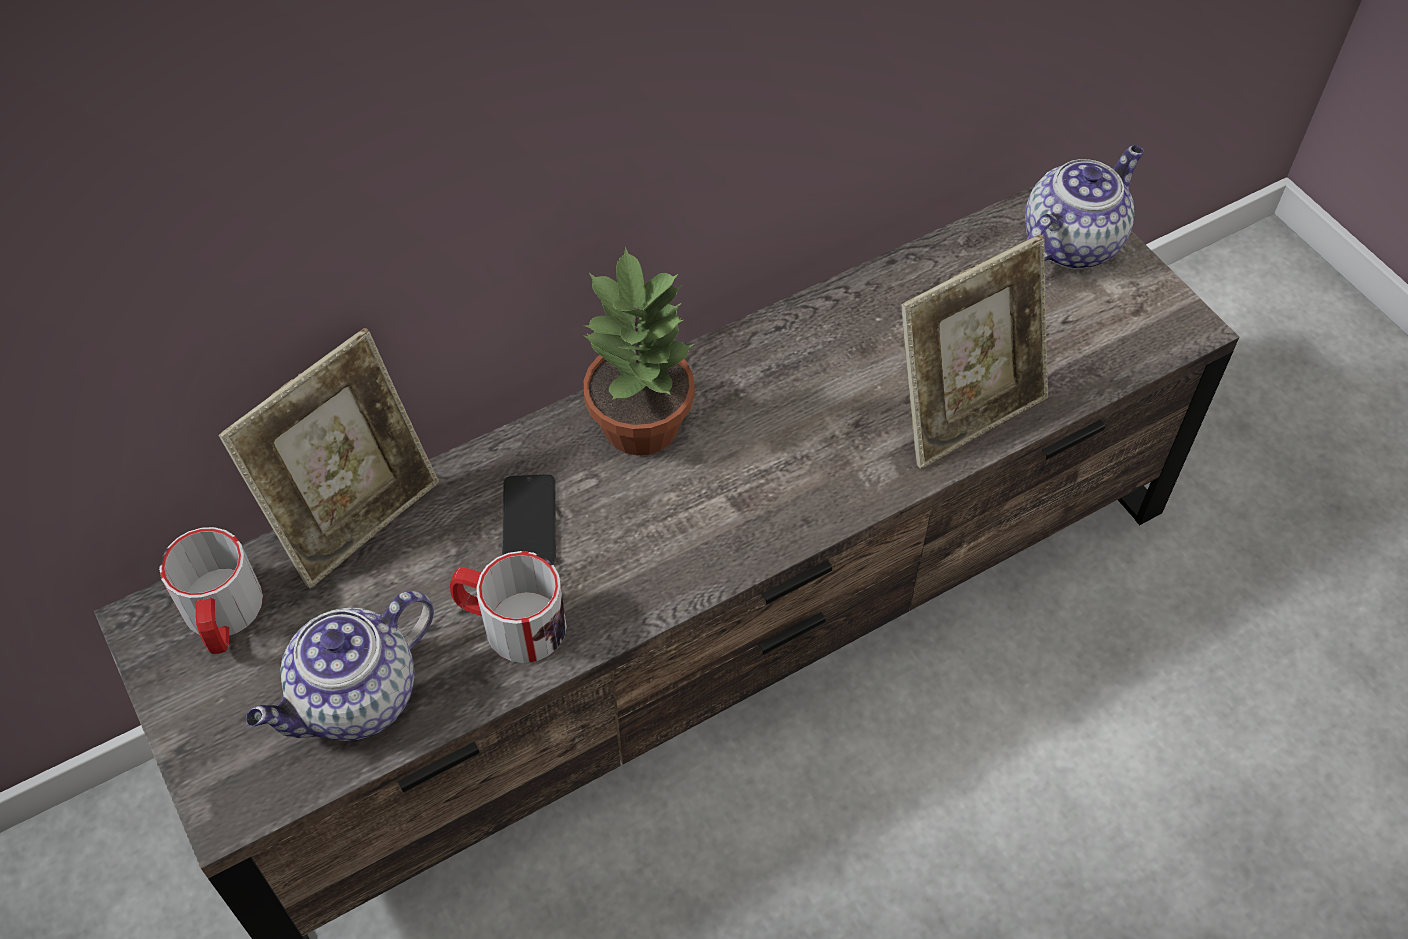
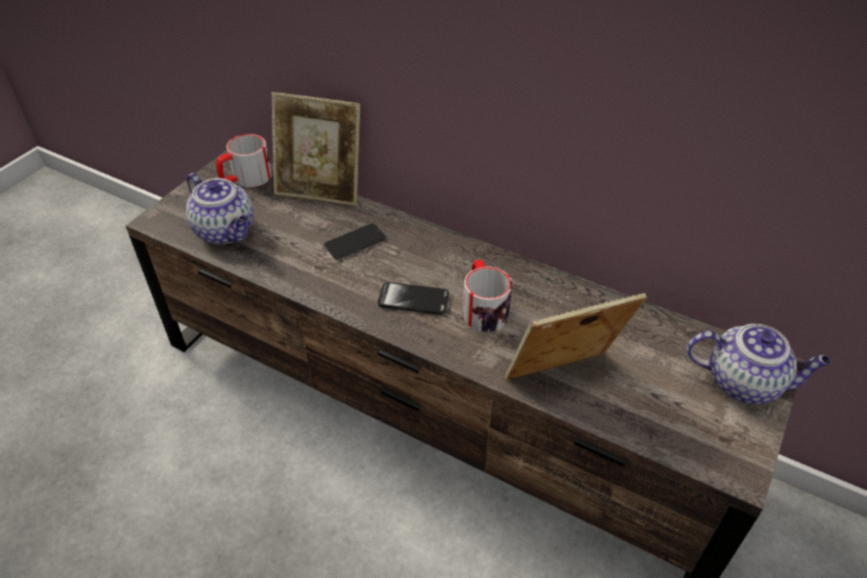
camera: 60 degrees right, 10 degrees down
teapot [246,591,434,741] -> teapot turned 150 degrees counterclockwise [186,173,253,244]
mug [450,551,567,663] -> mug moved to [463,260,512,332]
potted plant [582,246,694,455] -> none
picture frame [901,234,1048,469] -> picture frame turned 135 degrees clockwise [504,293,647,380]
none -> phone [378,282,449,315]

